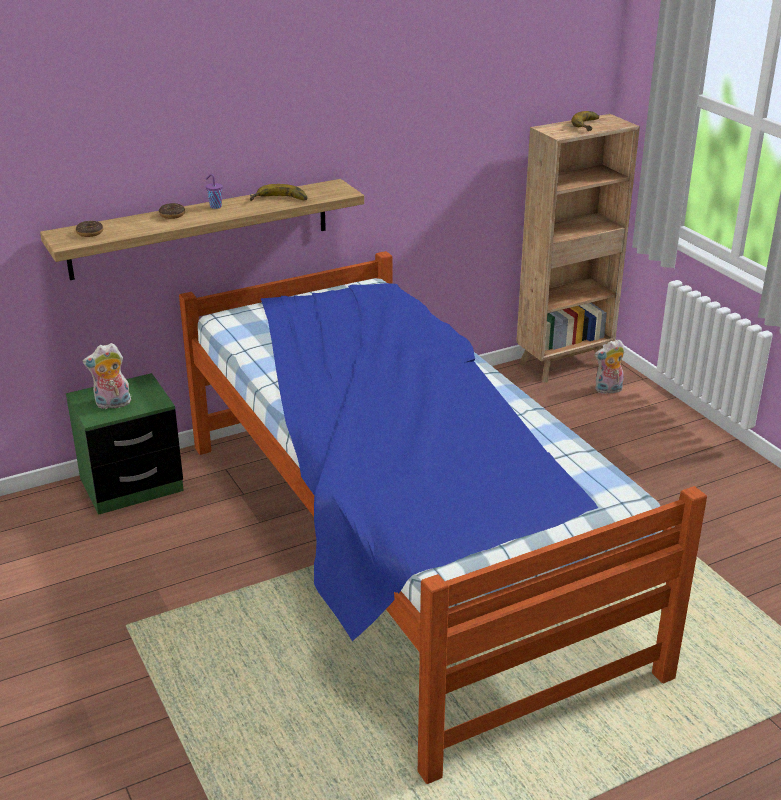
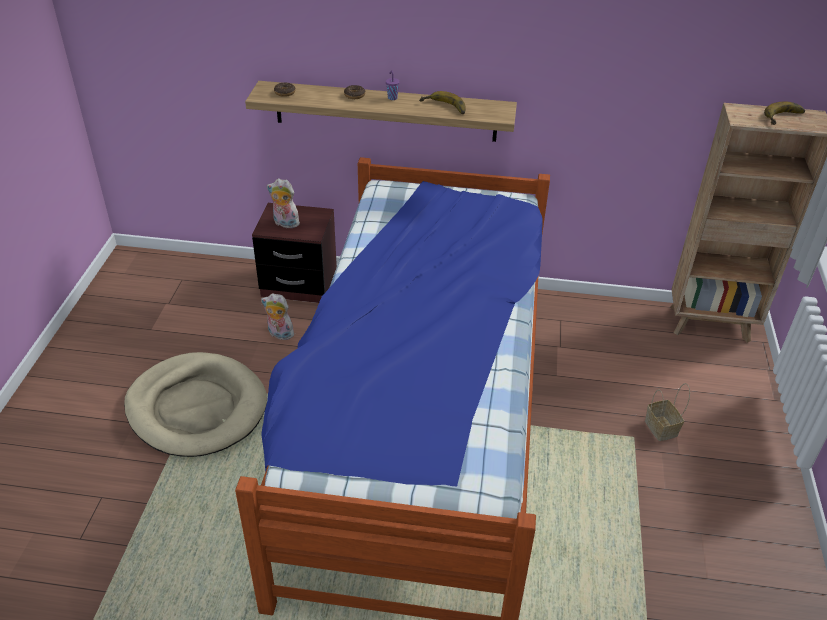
camera: 35 degrees right, 10 degrees up
green nightstand [66,373,184,515] -> brown nightstand [252,203,337,303]
plush toy [595,339,625,394] -> plush toy moved to [261,293,294,340]
none -> beige dog bed [124,352,267,457]
none -> basket [645,383,690,441]

